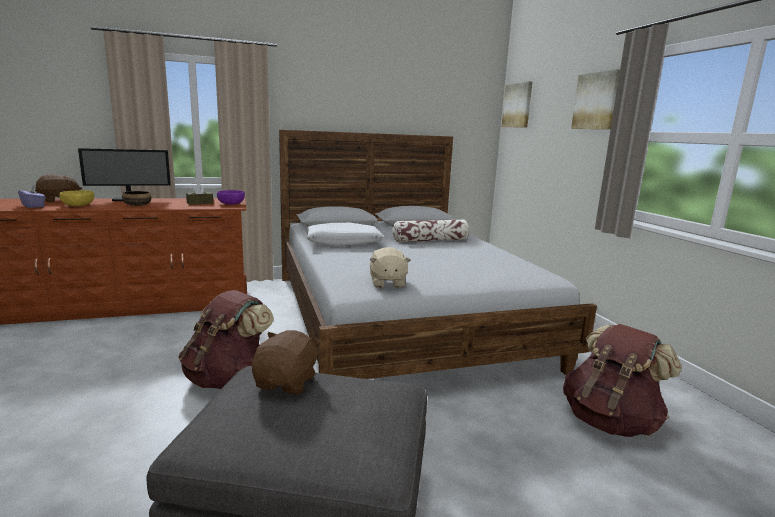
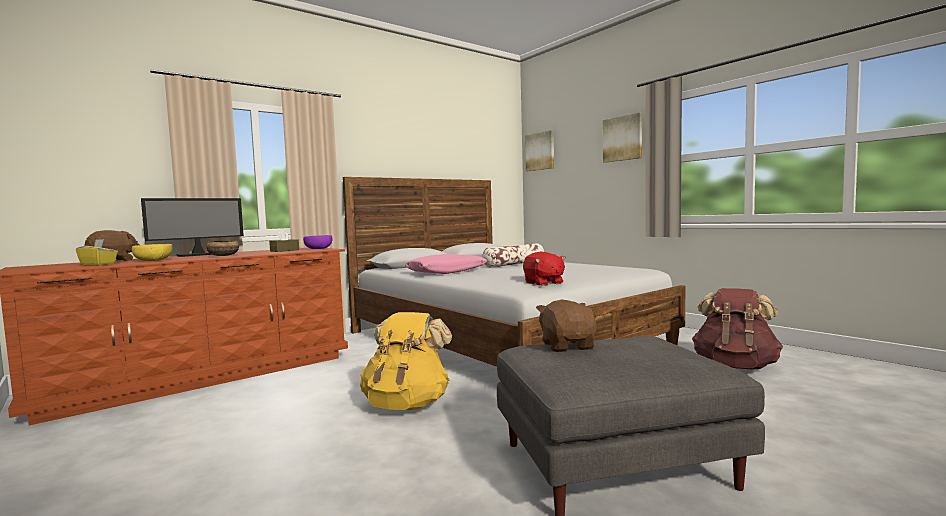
camera: 20 degrees left, 10 degrees down
purple tissue box [18,185,46,208] -> yellow tissue box [76,239,118,266]
brown backpack [178,290,274,389] -> yellow backpack [360,312,452,410]
white pillow [305,223,384,246] -> pink pillow [405,254,487,274]
beige plush toy [369,247,411,288] -> red plush toy [523,252,566,286]

